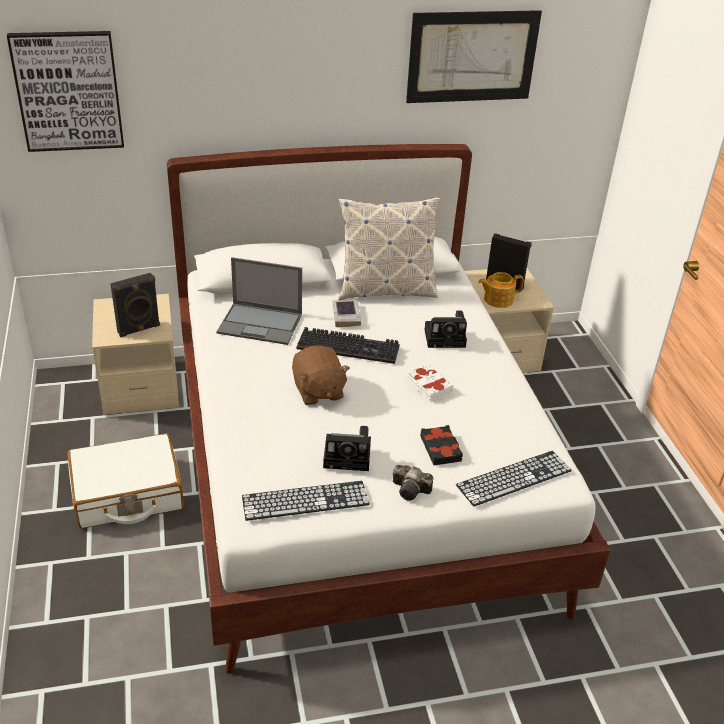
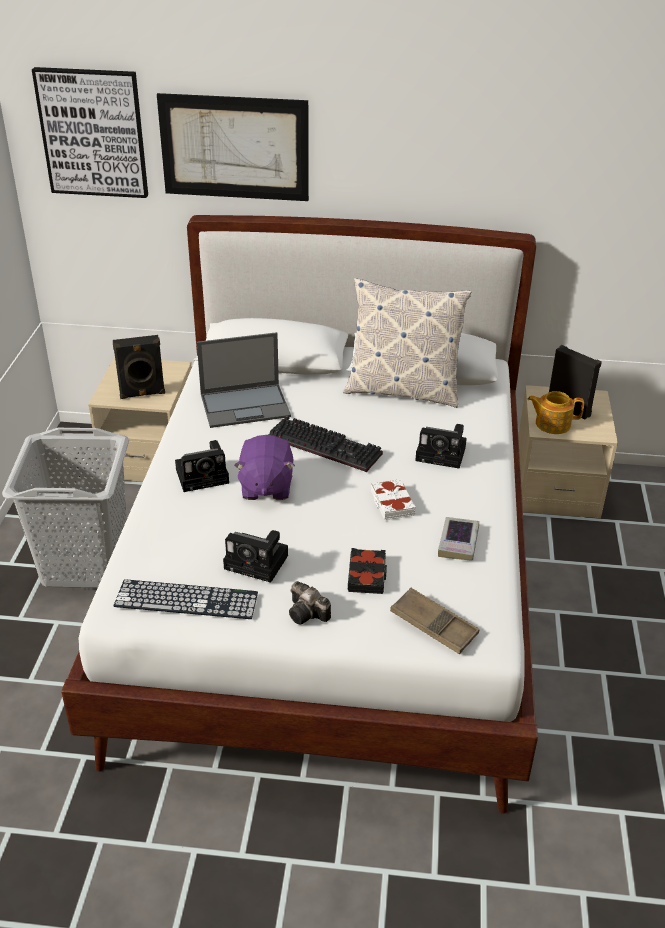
camera: 20 degrees right, 0 degrees up
white suitcase [67,433,184,529] -> grey laundry basket [2,428,129,588]
laptop [217,257,302,345] -> laptop turned 45 degrees counterclockwise [197,332,291,428]
brown plush toy [292,345,350,405] -> purple plush toy [234,435,295,500]
book [333,299,361,327] -> book moved to [438,517,479,560]
picture [406,10,542,103] -> picture moved to [157,93,309,201]
keyboard [456,451,572,507] -> brown tray [390,588,479,654]
none -> camera [175,440,229,492]

